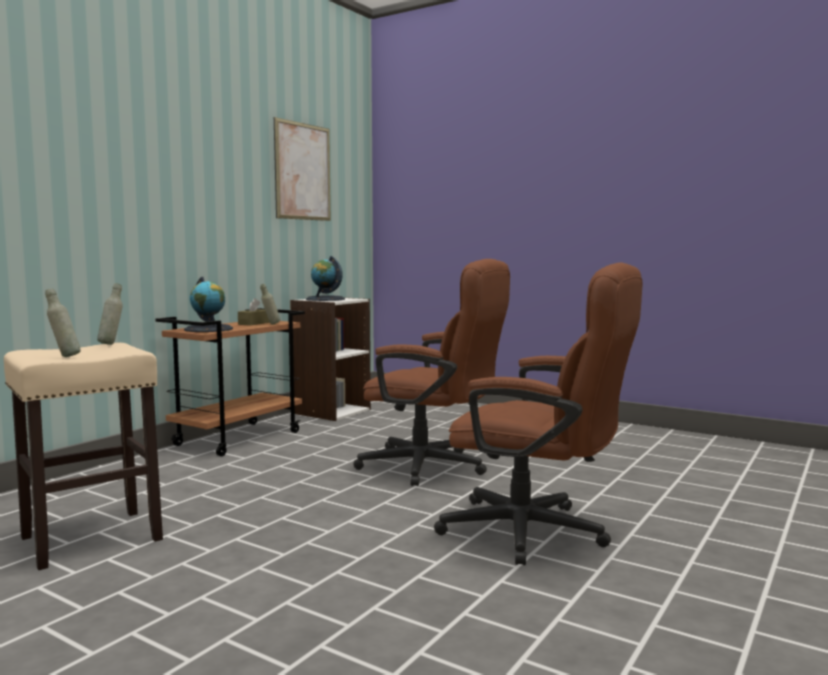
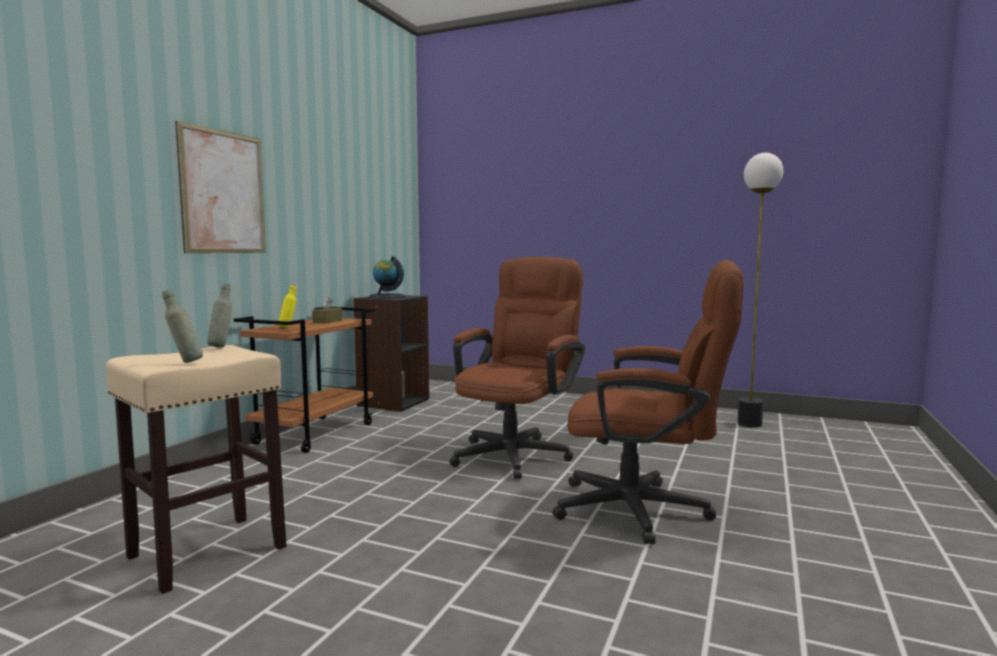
camera: 10 degrees left, 0 degrees up
globe [184,277,233,332] -> yellow bottle [278,285,296,329]
grey bottle [260,284,280,324] -> none
picture [274,117,331,221] -> picture moved to [175,121,266,253]
white bookcase [290,298,371,421] -> black bookcase [353,295,429,412]
brown office chair [353,259,510,486] -> brown office chair turned 75 degrees counterclockwise [449,257,585,479]
none -> floor lamp [737,153,783,428]

